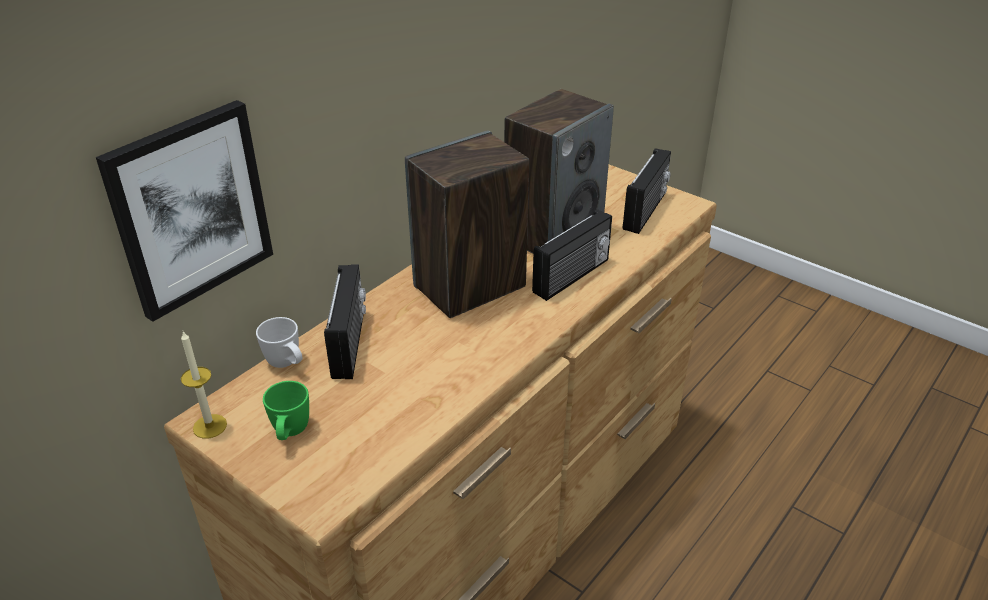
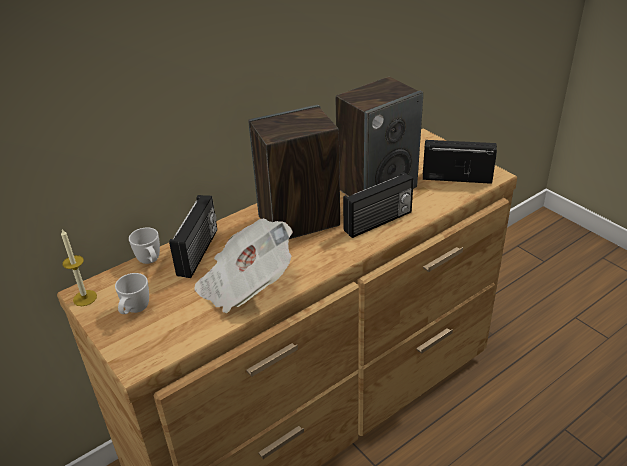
camera: 15 degrees right, 0 degrees up
picture [96,100,273,322] -> none
green mug [263,381,309,440] -> white mug [115,273,149,314]
radio [623,148,671,234] -> radio turned 120 degrees counterclockwise [423,140,497,184]
none -> newspaper [194,218,293,313]

